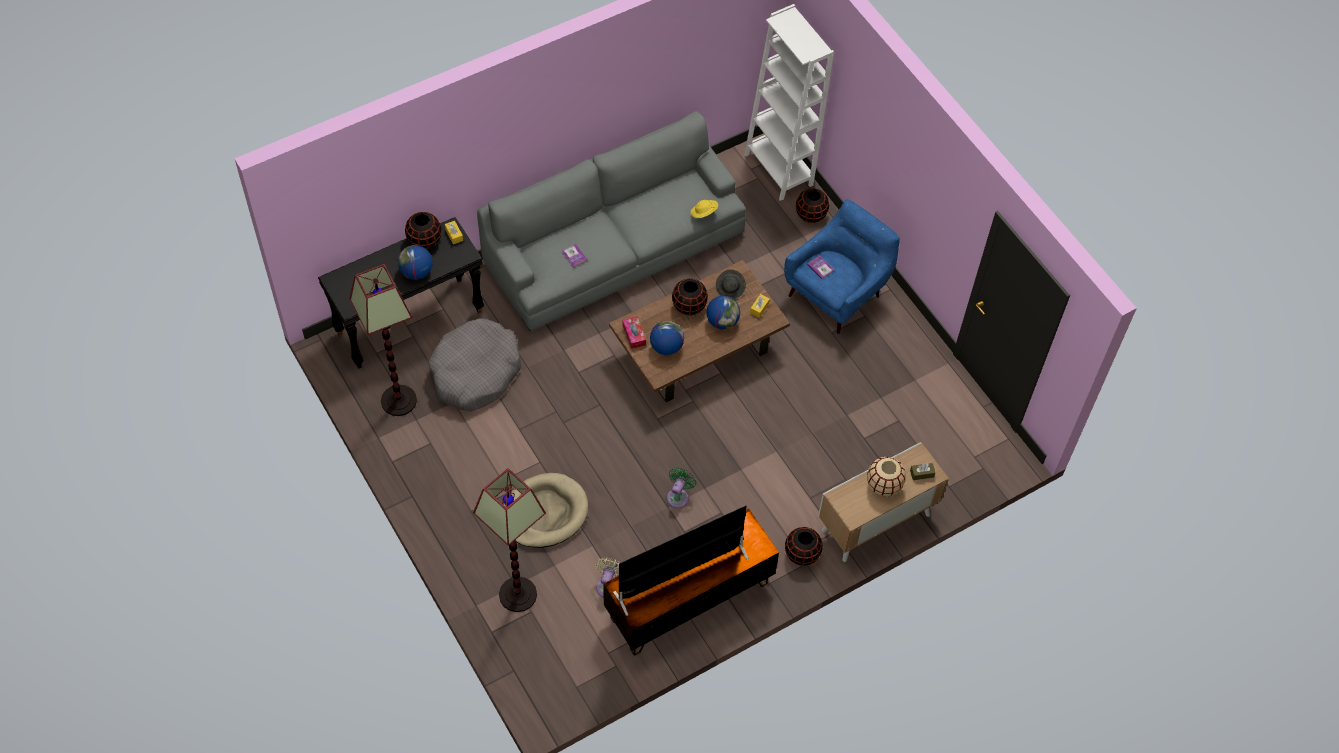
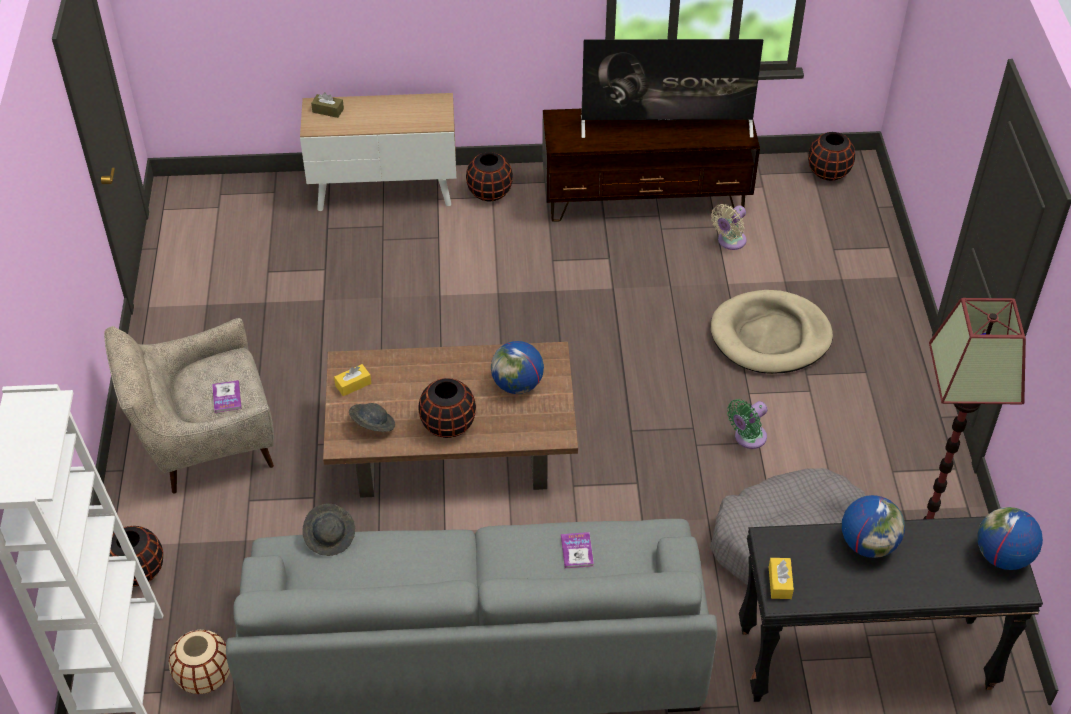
camera: 150 degrees left, 10 degrees down
black vase [405,212,442,249] -> black vase moved to [808,132,855,181]
floor lamp [473,468,546,612] -> none
tissue box [622,316,646,349] -> none
green fan [667,468,696,508] -> green fan moved to [727,399,768,449]
yellow hat [691,200,718,218] -> grey hat [302,504,355,556]
globe [706,296,740,329] -> globe moved to [977,507,1043,570]
blue armchair [784,199,900,334] -> beige armchair [104,318,274,494]
beige vase [867,457,906,496] -> beige vase moved to [169,630,230,694]

